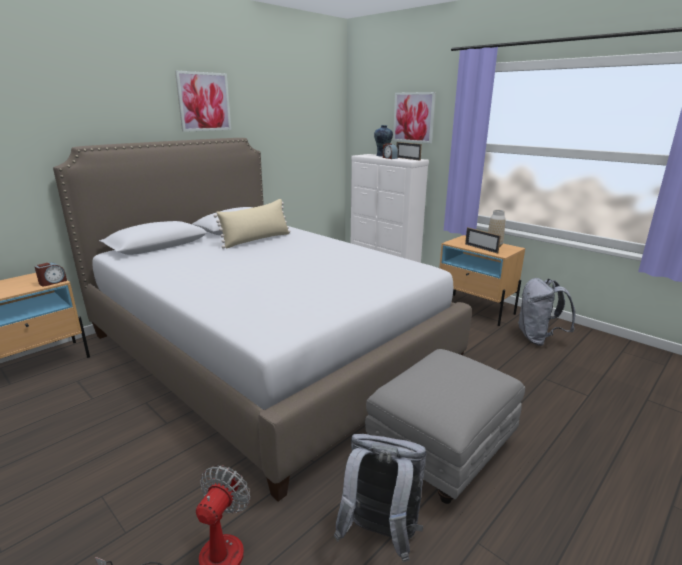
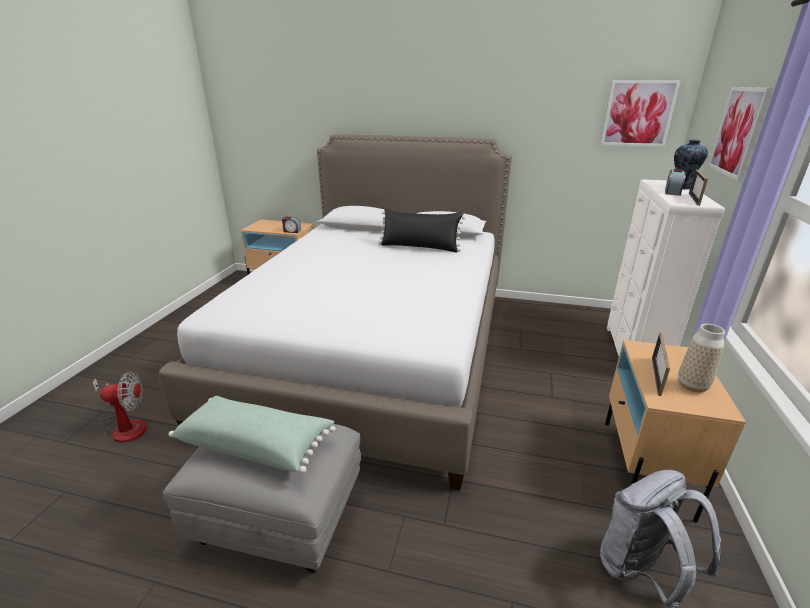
camera: 60 degrees right, 5 degrees up
picture [175,71,231,132] -> picture moved to [600,80,681,147]
beige pillow [214,199,290,249] -> black pillow [379,209,466,252]
grey backpack [334,434,427,563] -> none
none -> green pillow [169,396,336,473]

